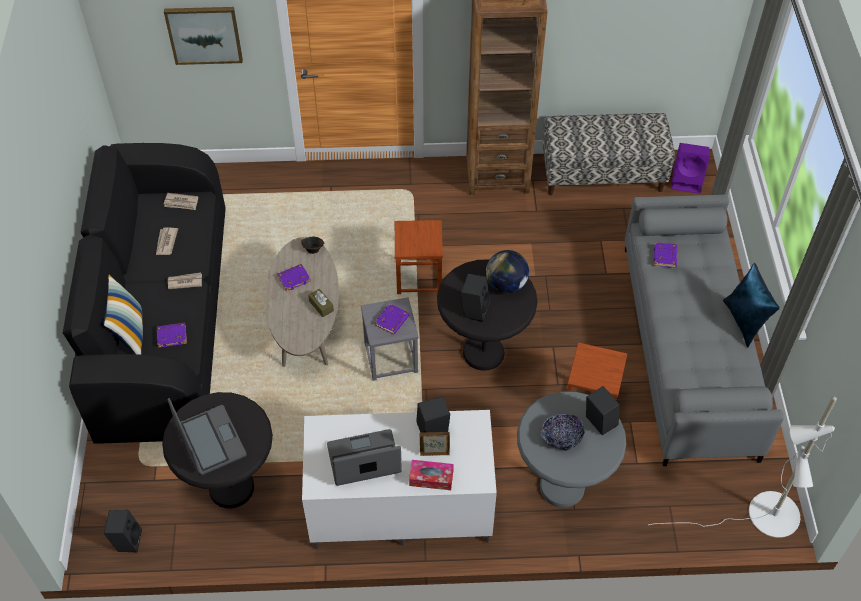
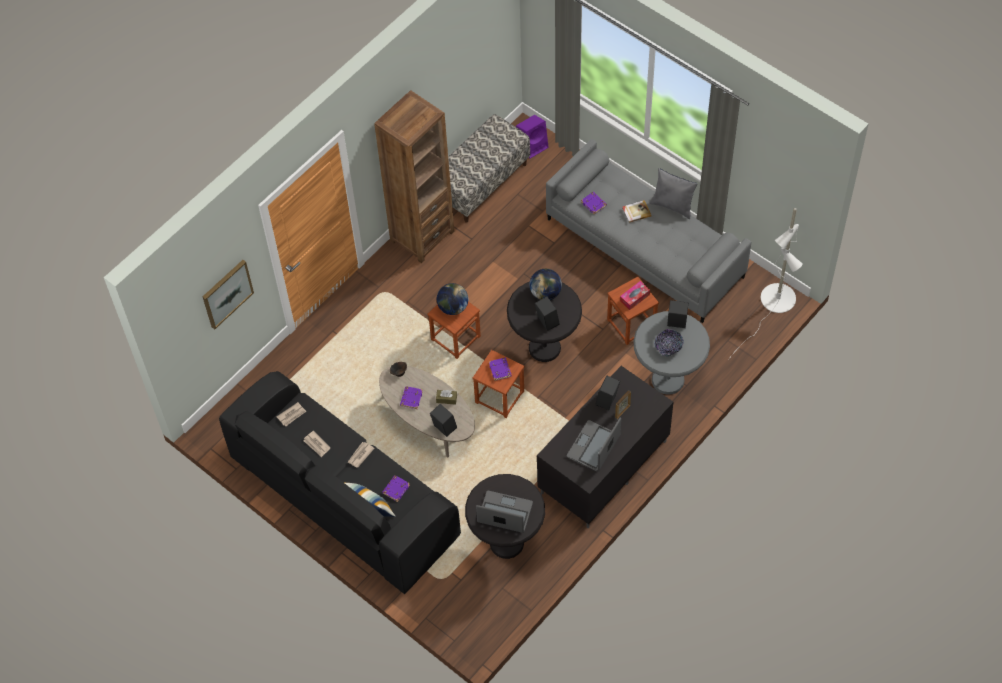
camera: 45 degrees left, 5 degrees up
black speaker [104,510,142,552] -> black speaker moved to [430,404,457,437]
white tv stand [302,410,497,549] -> black tv stand [537,366,673,528]
grey stool [361,297,419,381] -> brown stool [472,350,524,418]
tissue box [409,460,454,490] -> tissue box moved to [620,281,650,310]
blue pillow [723,263,780,347] -> grey pillow [650,168,698,219]
none -> globe [437,283,468,315]
none -> book [622,200,652,223]

